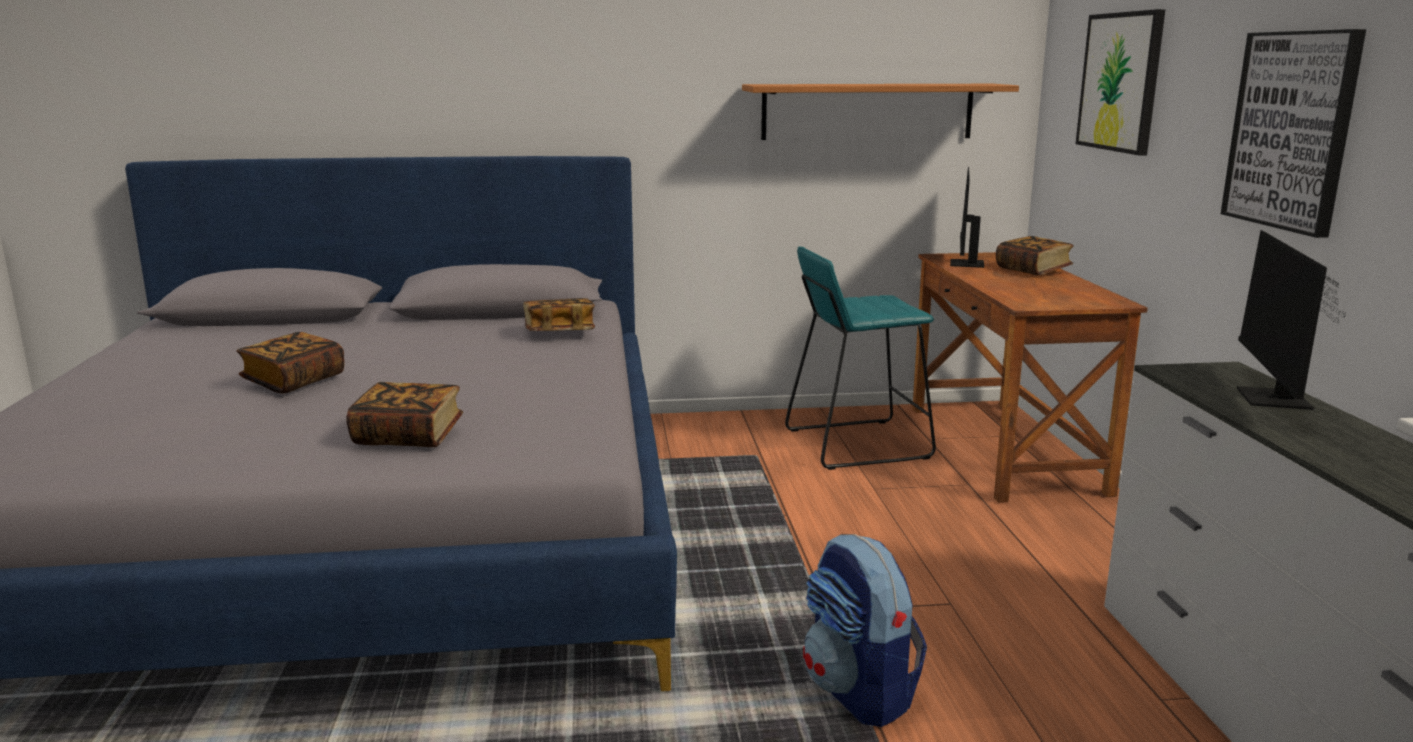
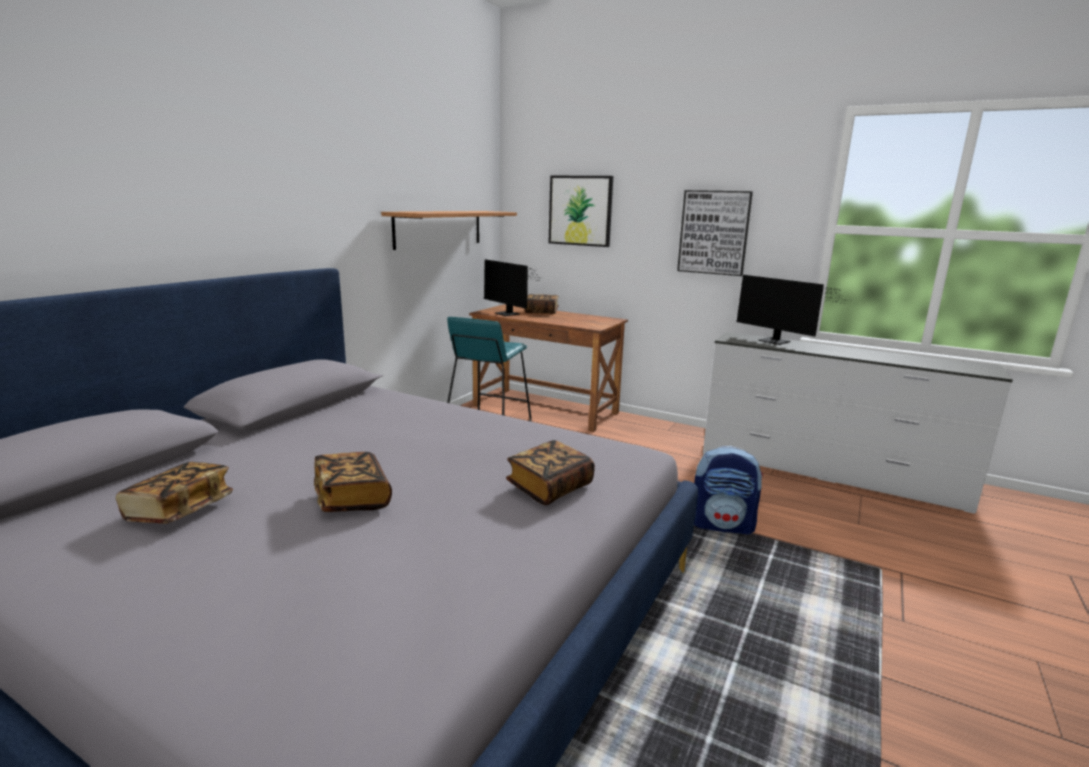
camera: 55 degrees left, 0 degrees up
book [523,298,595,331] -> book moved to [116,462,233,524]

